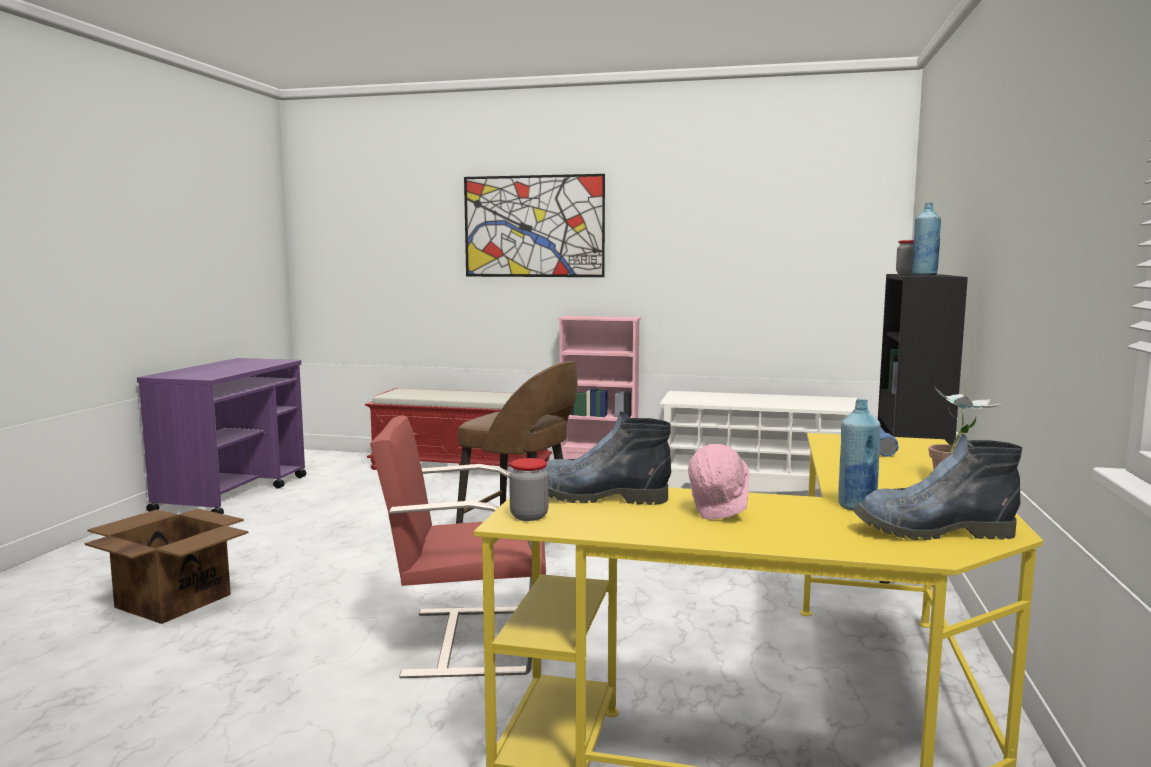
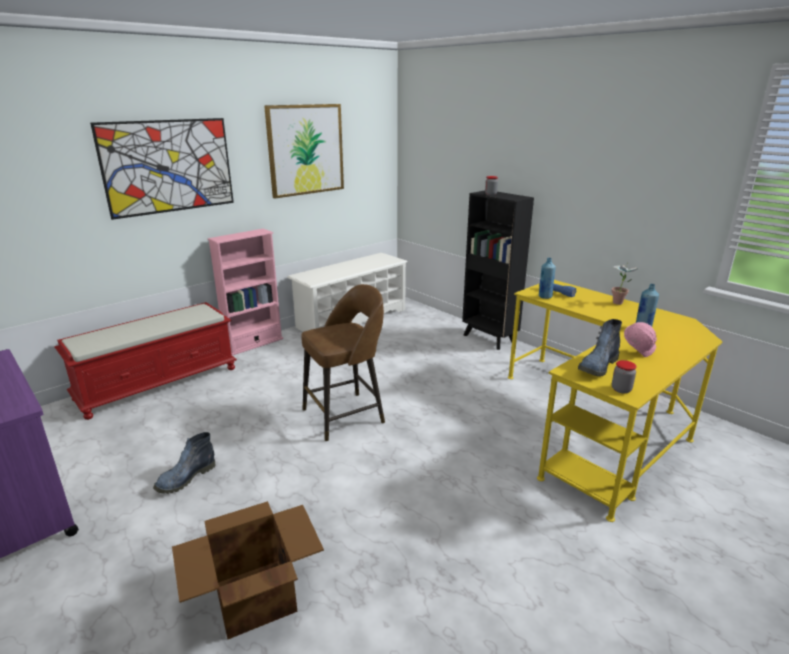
camera: 55 degrees left, 15 degrees up
red chair [370,415,546,678] -> none
boot [853,434,1022,540] -> boot moved to [153,432,216,494]
blue bottle [912,203,941,275] -> blue bottle moved to [539,258,556,299]
none -> picture [264,104,344,198]

